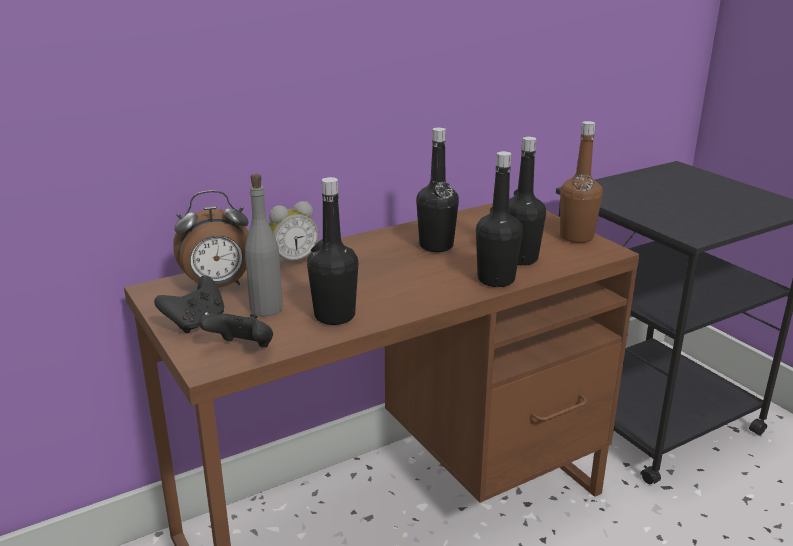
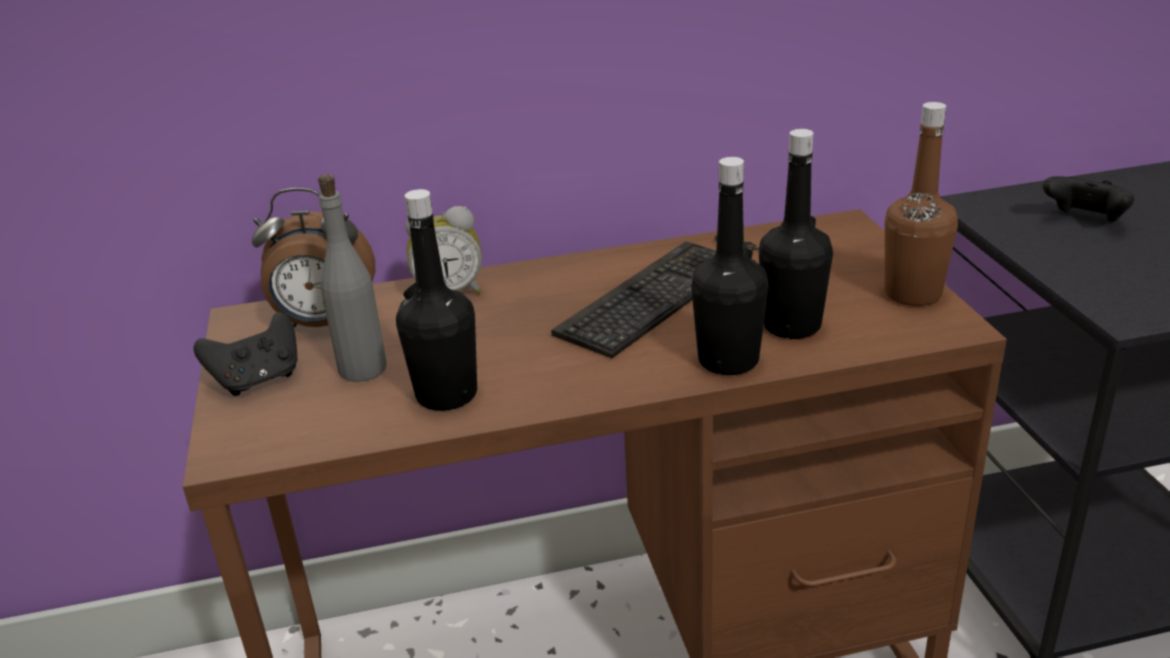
camera: 20 degrees right, 5 degrees up
black game controller [199,314,273,348] -> black game controller moved to [1043,176,1134,222]
black bottle [416,127,459,252] -> keyboard [551,235,759,358]

